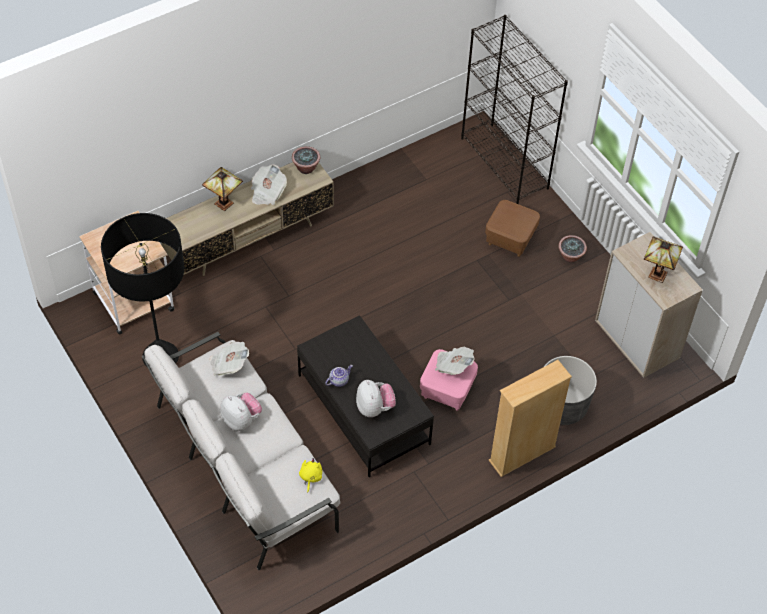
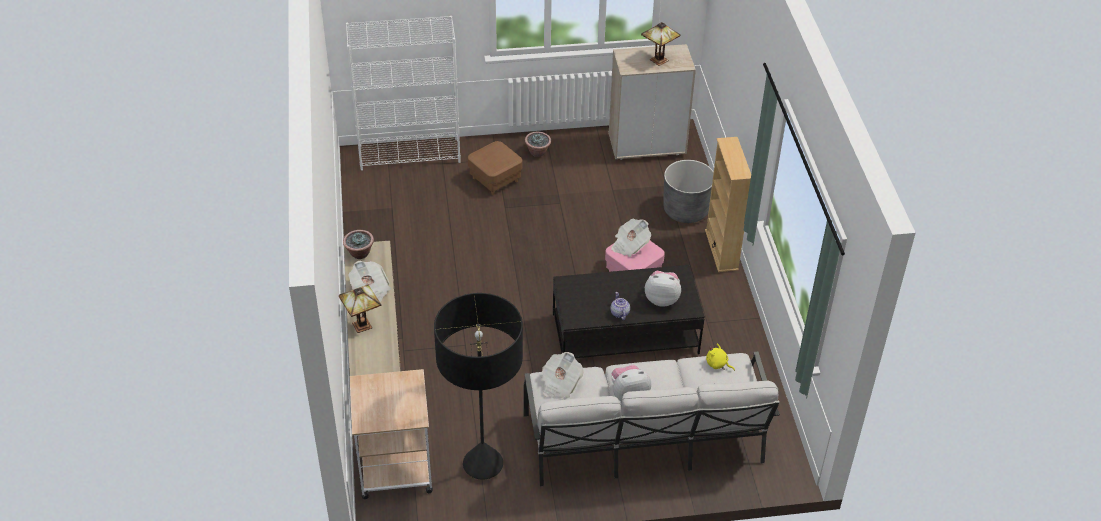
camera: 65 degrees left, 10 degrees down
black bookcase [461,15,568,204] -> white bookcase [346,16,461,171]

